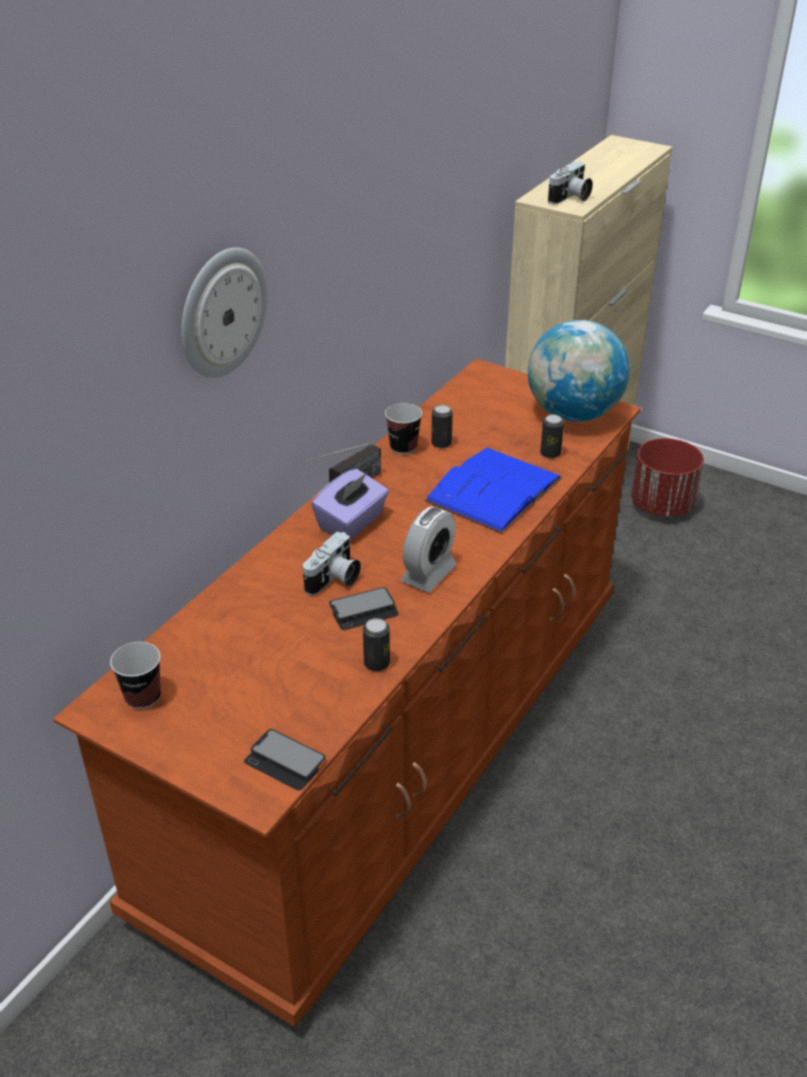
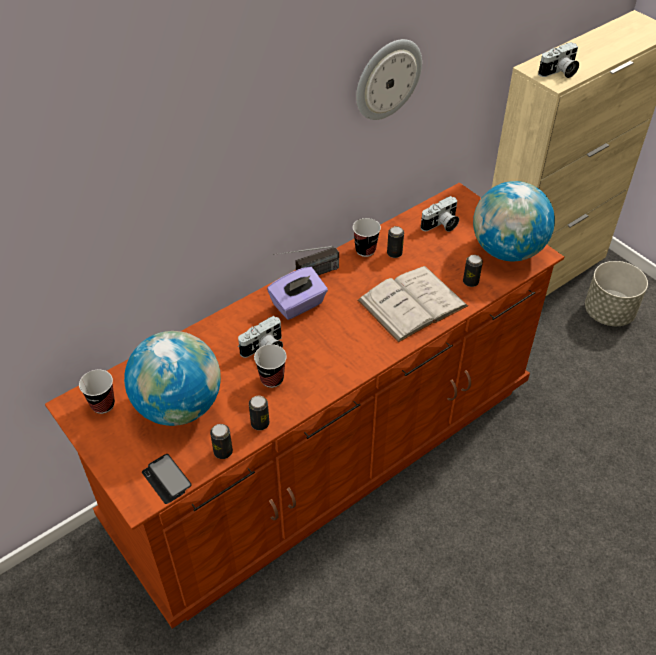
camera: 20 degrees right, 10 degrees up
wall clock [181,247,268,378] -> wall clock moved to [356,39,422,120]
phone [329,587,399,630] -> cup [254,344,287,388]
alarm clock [401,506,457,592] -> none
blue book [424,448,562,534] -> white book [358,266,468,342]
red planter [631,438,704,517] -> grey planter [585,261,648,326]
none -> globe [124,331,221,426]
none -> can [210,424,233,459]
none -> camera [421,196,459,232]

